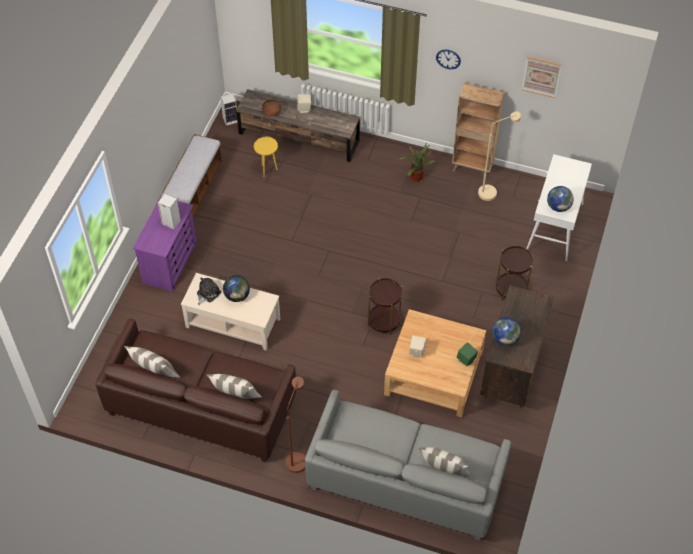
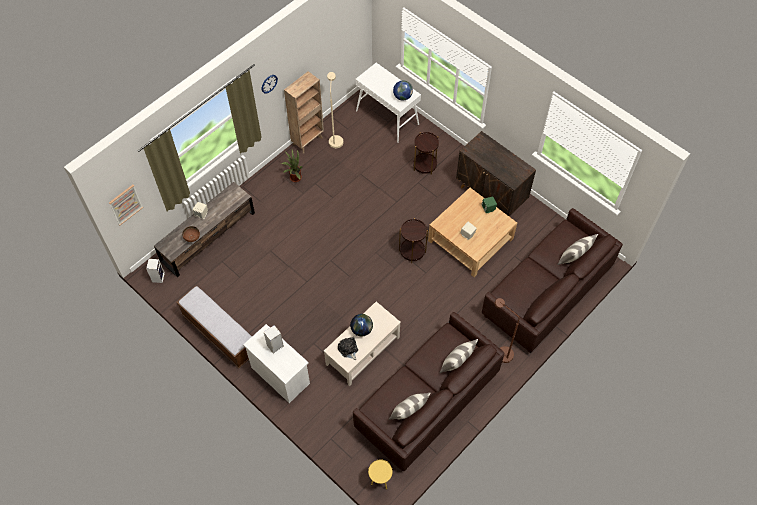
camera: 65 degrees left, 5 degrees up
purple dresser [133,197,197,292] -> white dresser [243,324,310,403]
yellow side table [254,136,278,178] -> yellow side table moved to [368,460,393,490]
grey sofa [305,390,511,540] -> brown sofa [482,208,623,353]
globe [492,317,521,346] -> none
picture [522,56,562,98] -> picture moved to [109,185,143,225]

